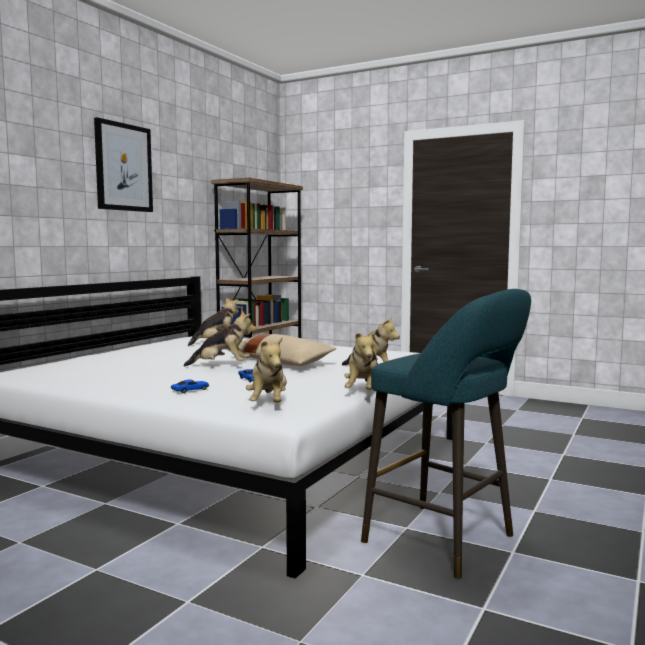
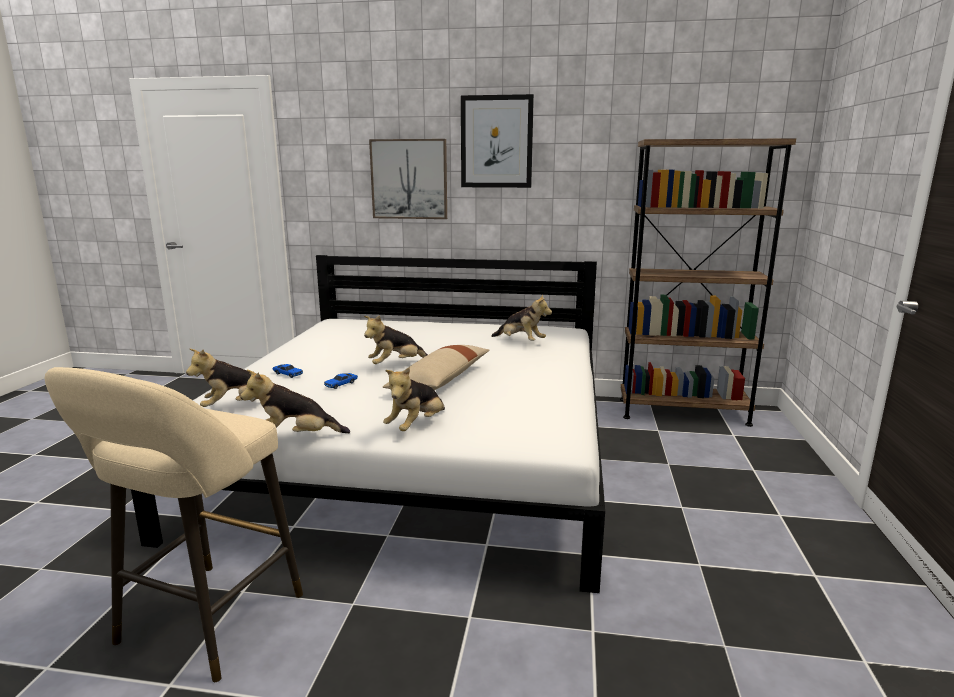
camera: 70 degrees right, 10 degrees up
plush toy [183,311,256,366] -> plush toy turned 75 degrees clockwise [364,315,428,364]
turquoise stool [361,289,531,579] -> beige stool [45,367,303,682]
none -> picture [369,139,447,219]

